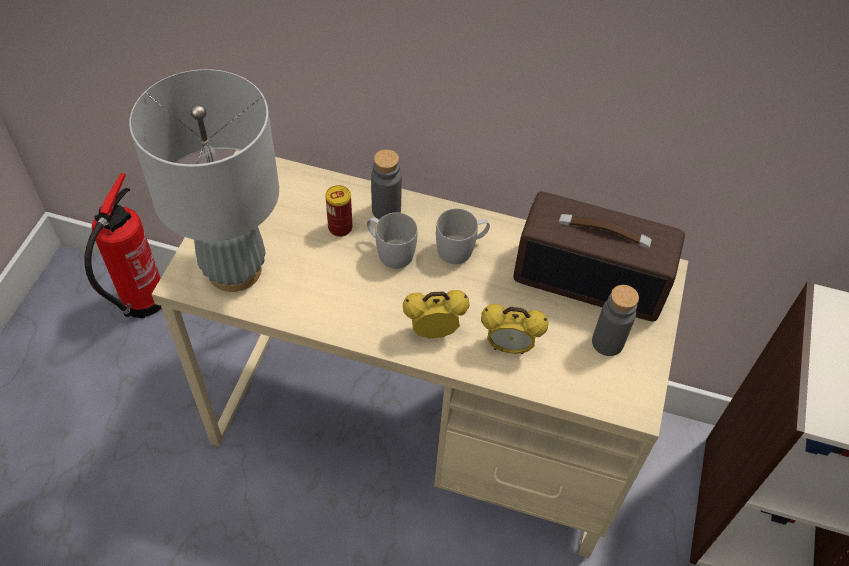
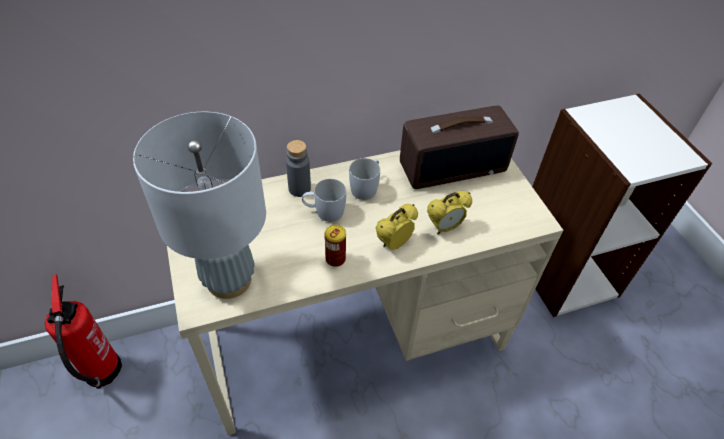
camera: 35 degrees left, 5 degrees down
can [325,185,353,237] -> can moved to [325,225,346,267]
grey bottle [592,285,639,356] -> none

